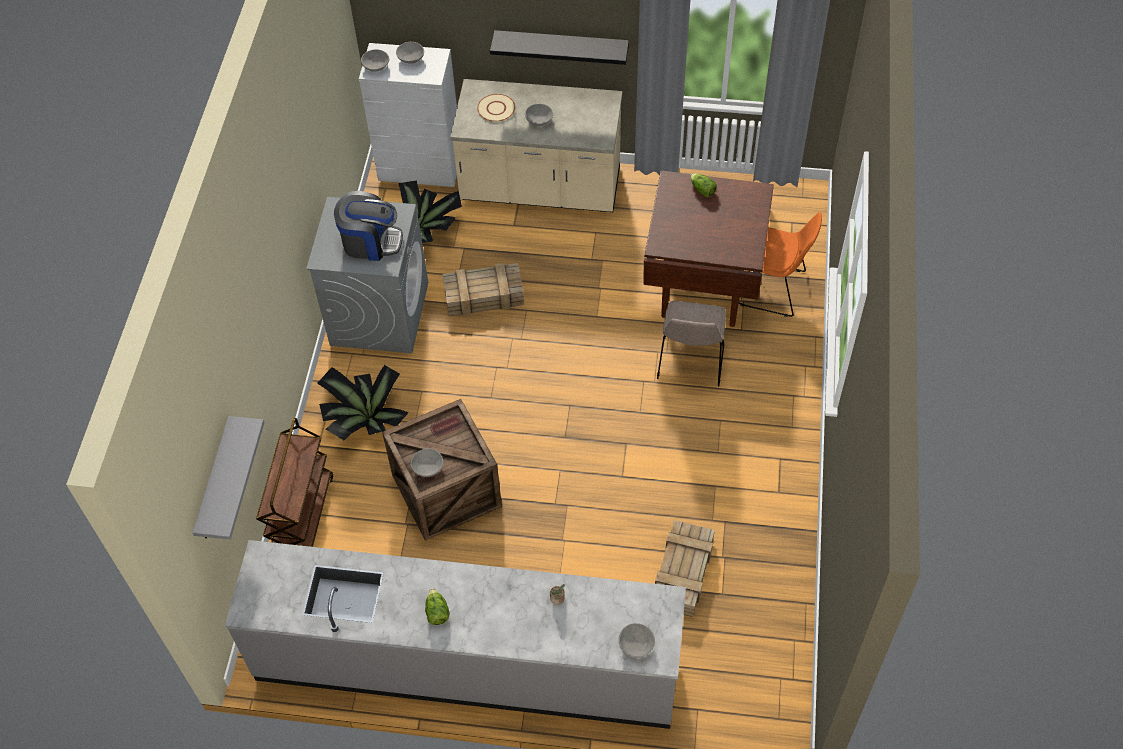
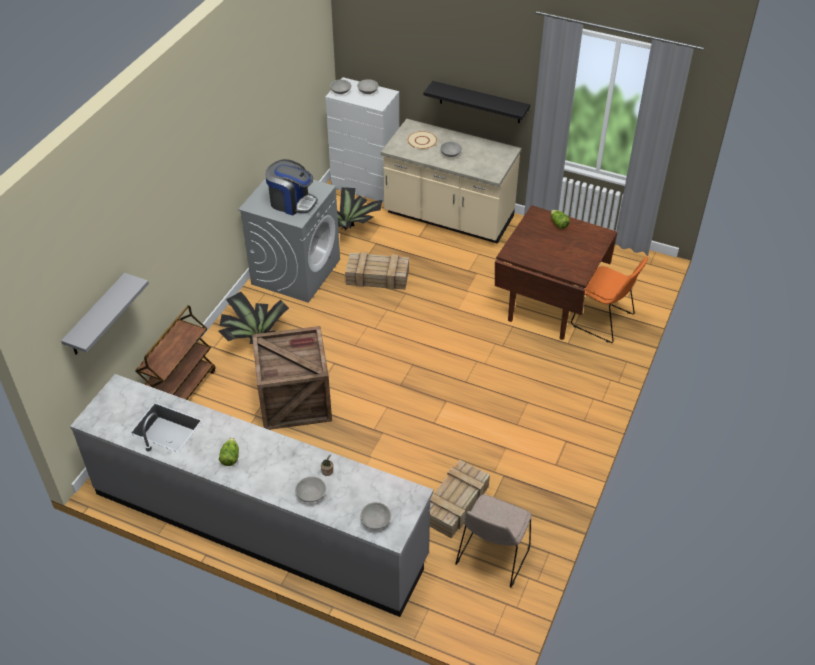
camera: 15 degrees right, 10 degrees down
grey bowl [411,449,443,477] -> grey bowl moved to [295,477,326,502]
beige chair [657,301,726,387] -> beige chair moved to [455,494,531,588]

